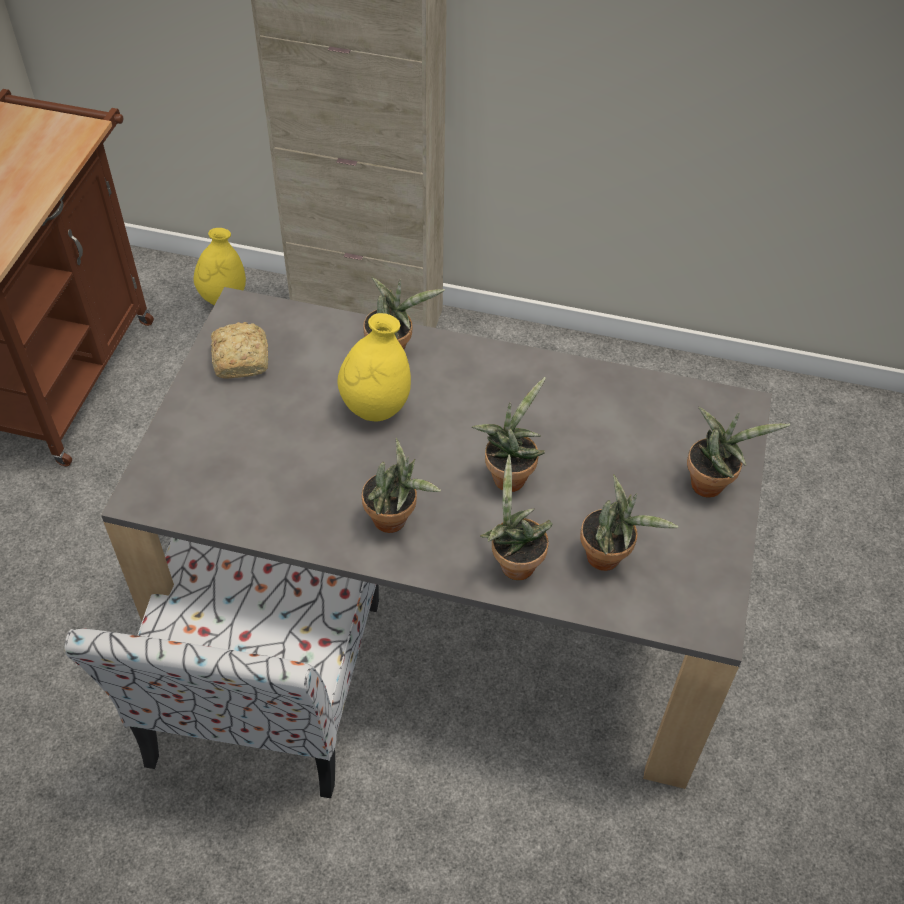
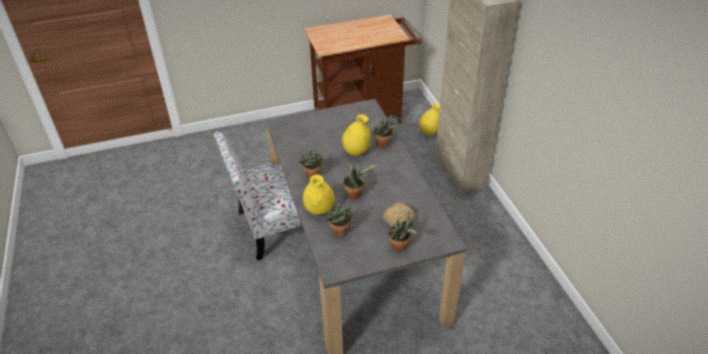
camera: 60 degrees right, 10 degrees down
bread [211,322,268,379] -> bread moved to [383,202,416,226]
potted plant [480,454,553,580] -> yellow vase [303,174,335,215]

